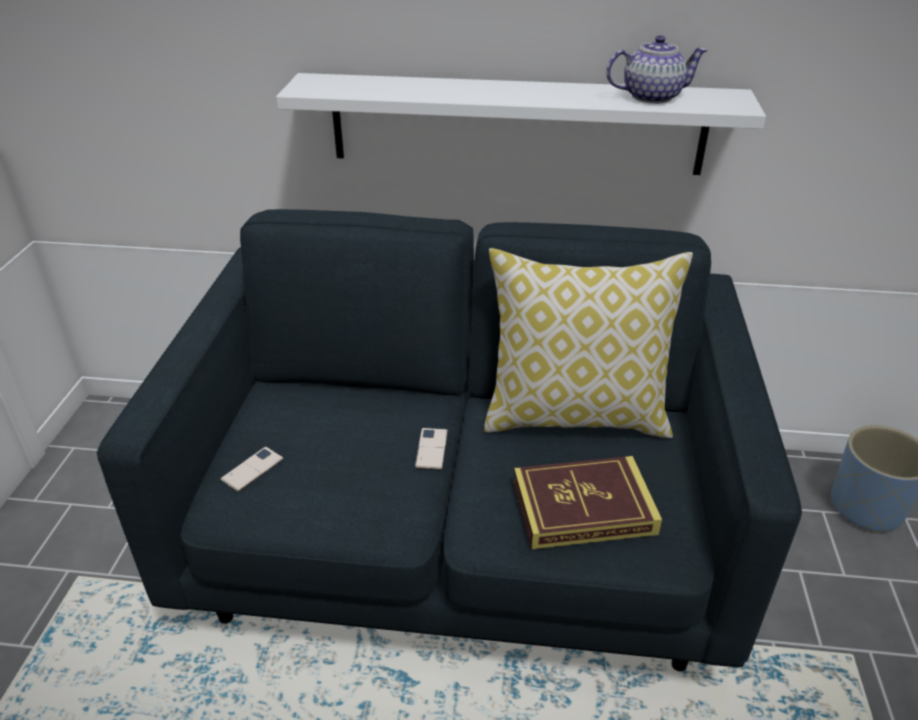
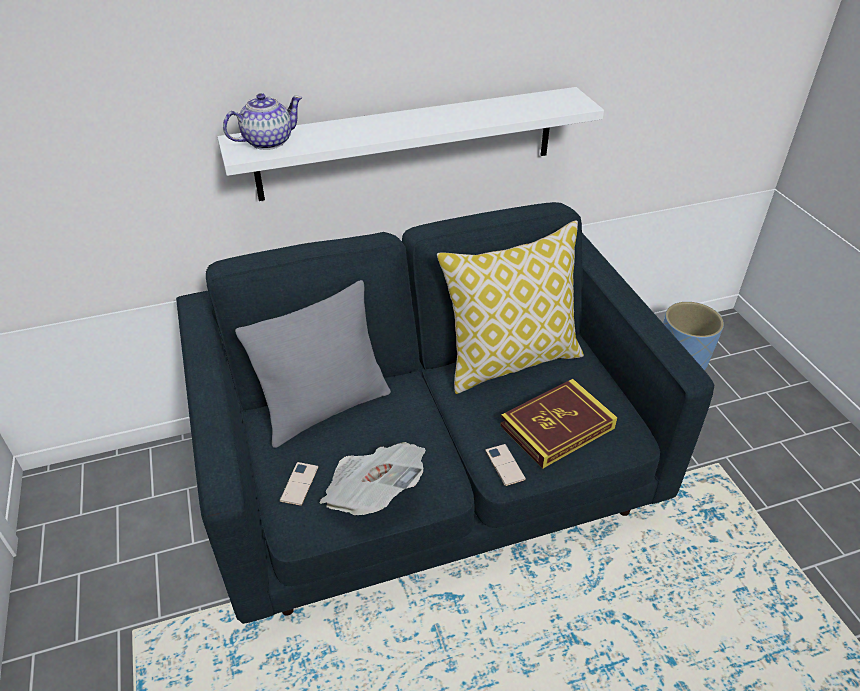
camera: 25 degrees left, 5 degrees up
phone [415,428,447,469] -> phone moved to [485,444,526,486]
teapot [606,35,708,104] -> teapot moved to [223,93,303,150]
none -> grey pillow [235,280,391,448]
none -> newspaper [320,442,426,515]

